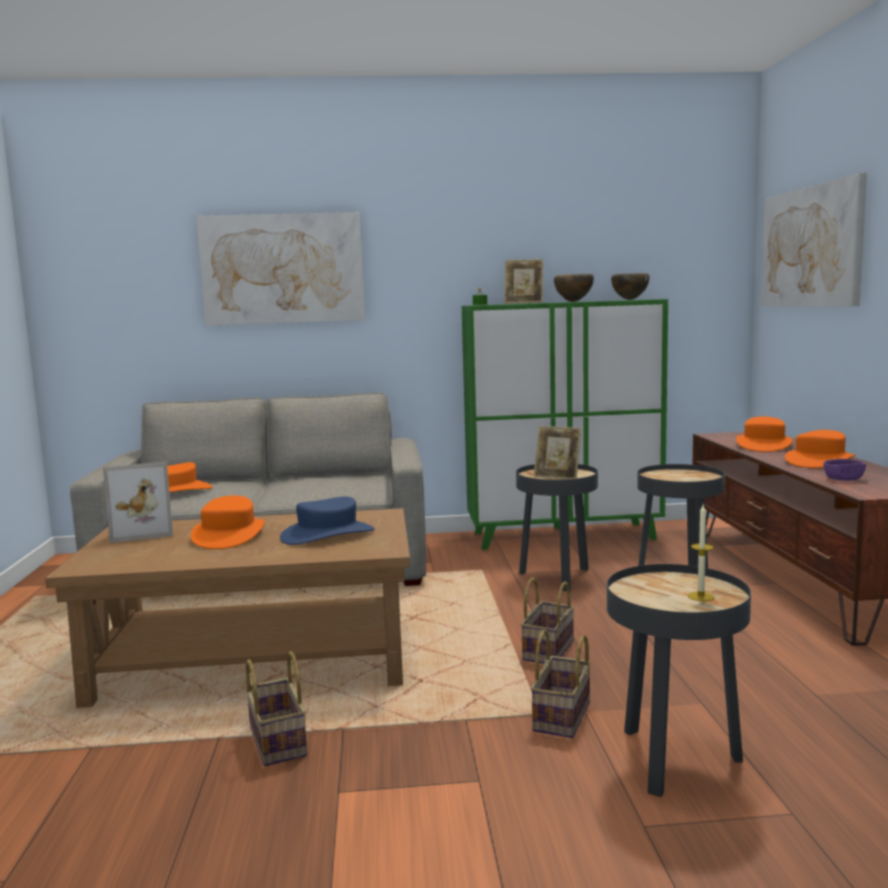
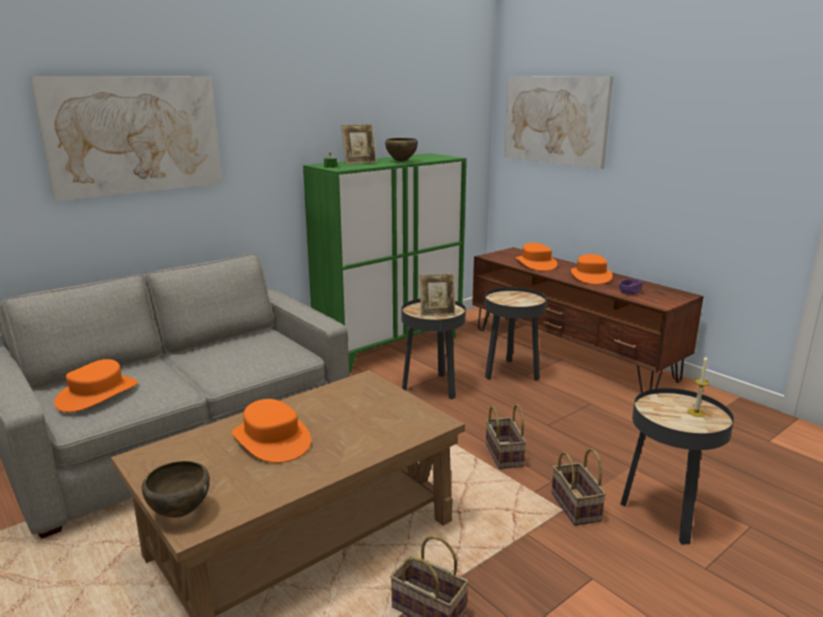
camera: 35 degrees left, 10 degrees up
picture frame [103,462,173,543] -> none
blue hat [280,497,375,545] -> none
brown bowl [611,273,649,300] -> brown bowl moved to [142,461,210,518]

